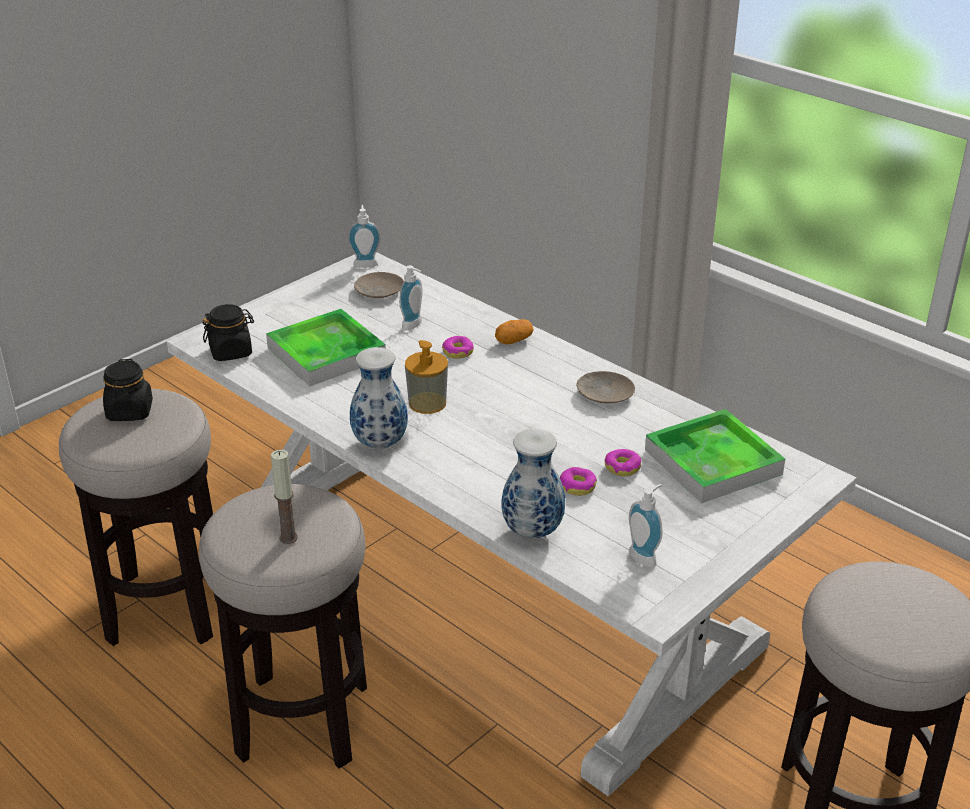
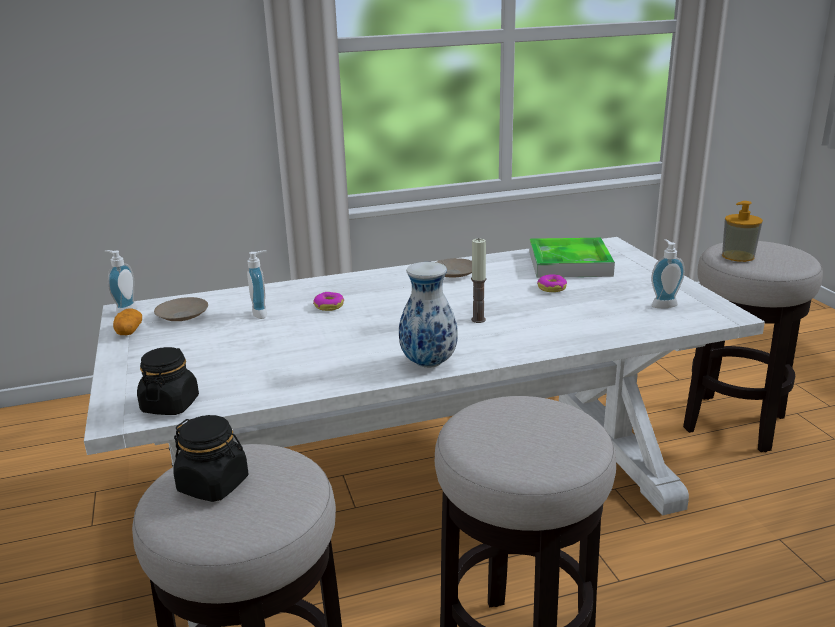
camera: 60 degrees left, 10 degrees down
tray [266,309,386,386] -> none
candle [271,450,298,544] -> candle moved to [471,238,486,323]
soap dispenser [405,340,448,414] -> soap dispenser moved to [722,201,763,262]
potato [495,319,534,345] -> potato moved to [113,308,142,336]
vase [502,429,565,539] -> none
donut [560,467,597,496] -> none

